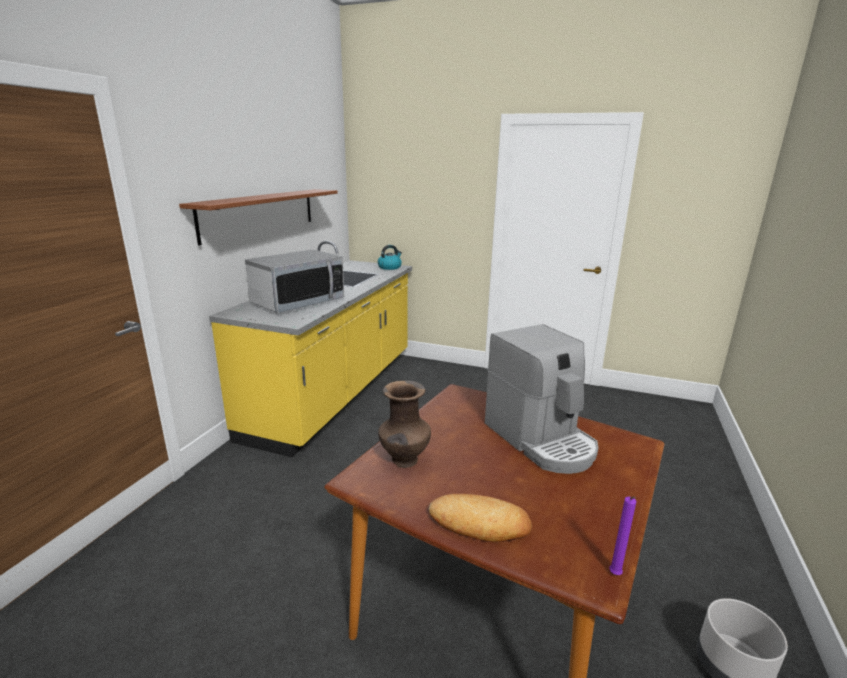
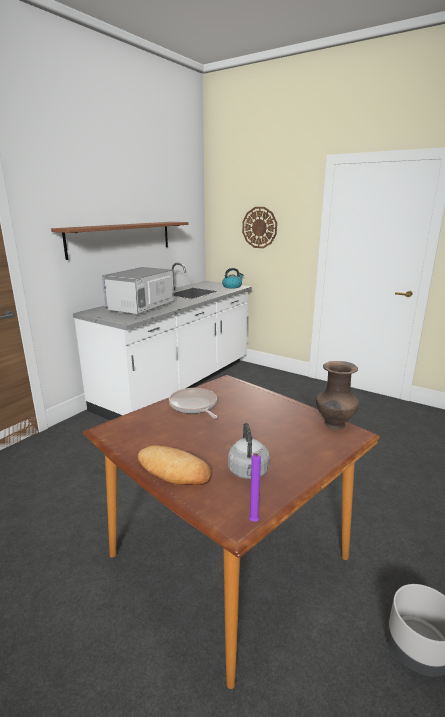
camera: 15 degrees right, 0 degrees up
yellow counter [209,241,412,457] -> white counter [73,263,252,420]
microwave [245,249,344,313] -> microwave turned 150 degrees clockwise [102,267,174,314]
brown vase [378,381,431,468] -> brown vase moved to [316,361,359,430]
coffee machine [485,324,599,474] -> none
none -> frying pan [169,388,217,418]
none -> grey kettle [228,423,270,479]
none -> wall clock [242,207,277,248]

